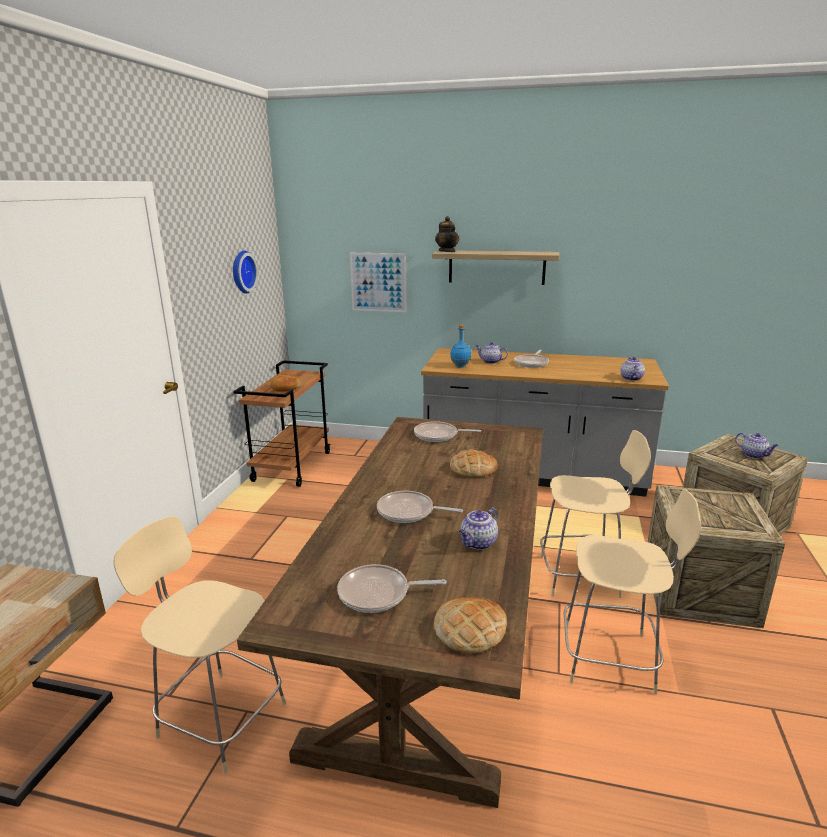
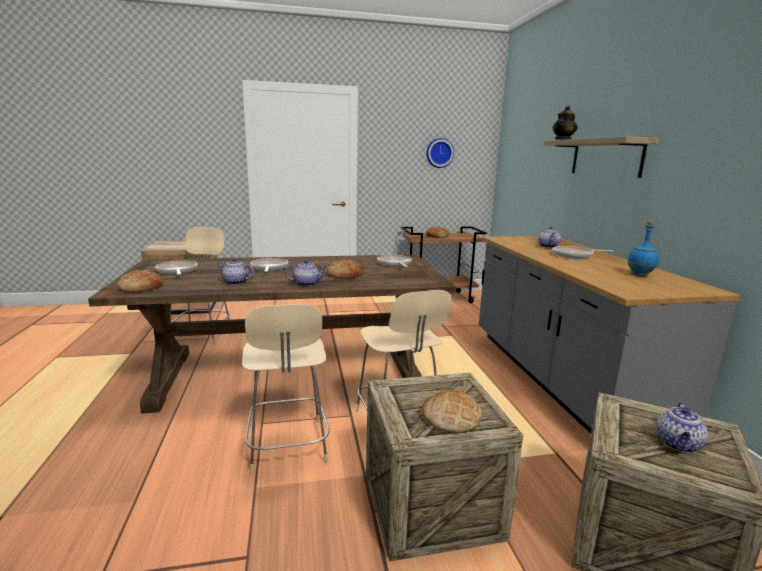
camera: 65 degrees right, 5 degrees down
picture [350,253,407,312] -> none
blue bottle [450,325,471,368] -> blue bottle moved to [628,221,659,276]
teapot [620,357,645,381] -> teapot moved to [285,260,327,286]
none -> bread [422,390,482,433]

